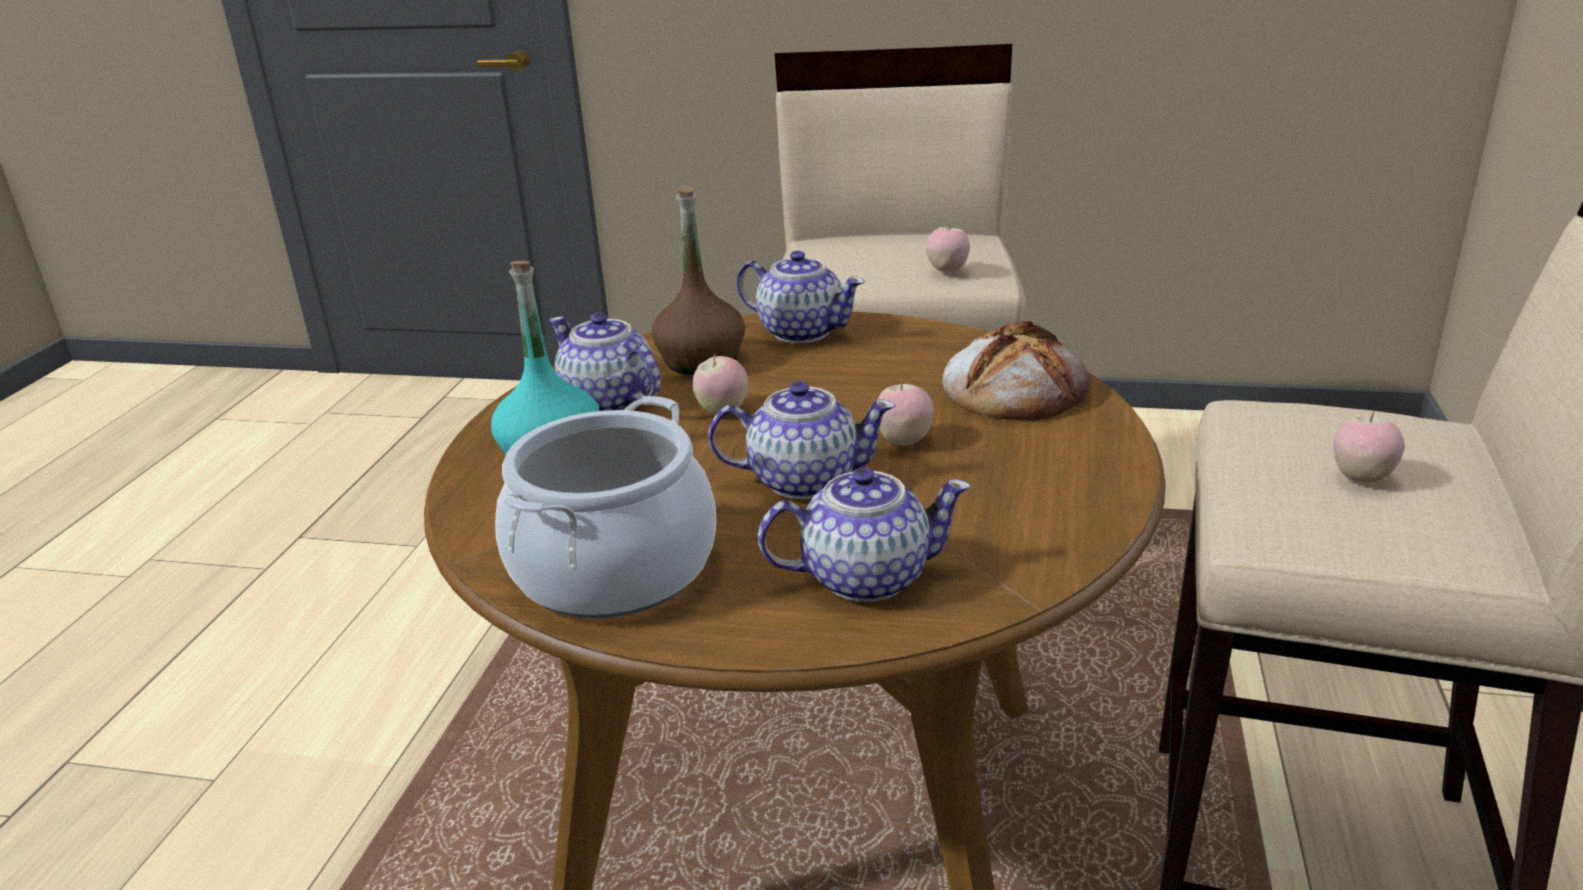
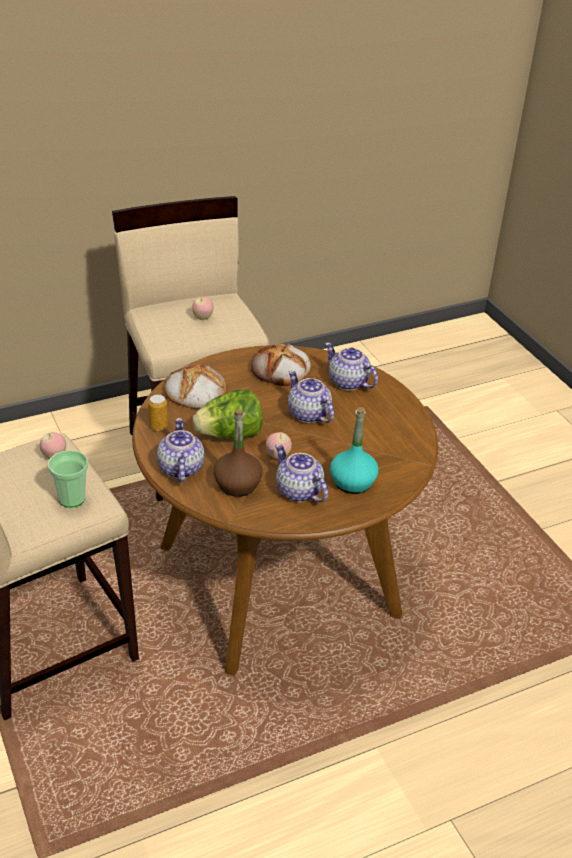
camera: 130 degrees left, 10 degrees up
cooking pot [495,396,716,618] -> none
teapot [549,313,661,411] -> teapot turned 135 degrees clockwise [275,444,328,502]
apple [877,378,934,446] -> none
none -> cup [48,450,88,508]
none -> can [148,394,168,431]
none -> lettuce [193,389,263,439]
none -> bread [251,343,311,386]

